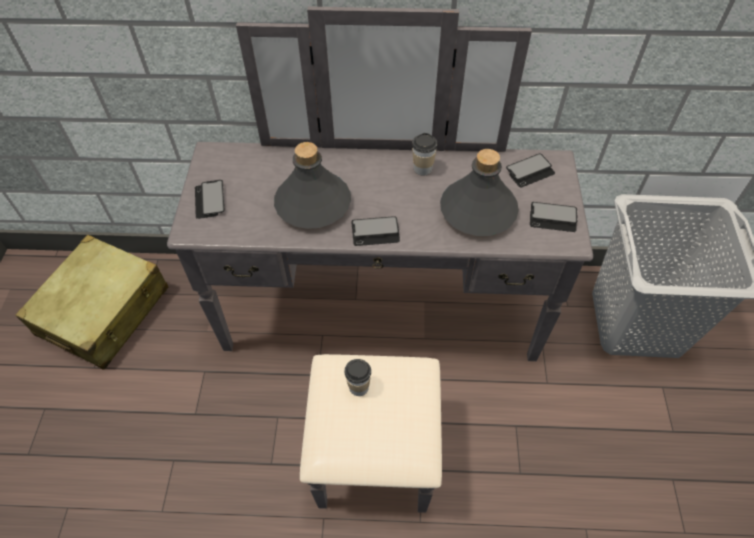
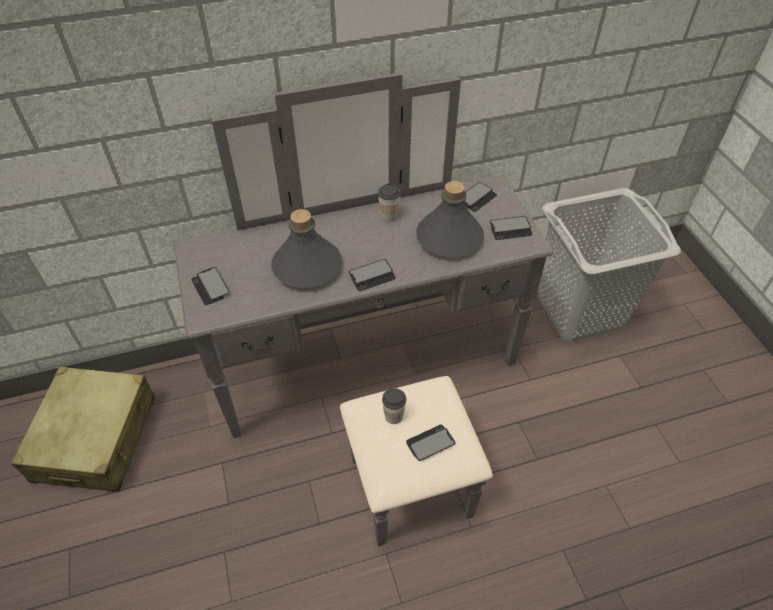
camera: 20 degrees left, 5 degrees down
none -> phone [406,424,455,461]

